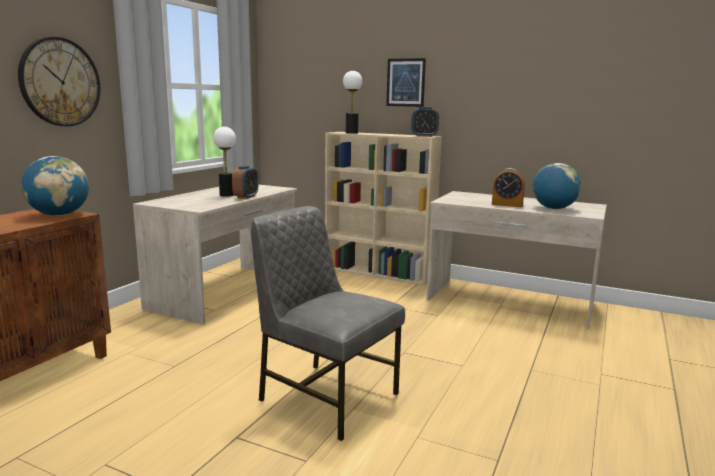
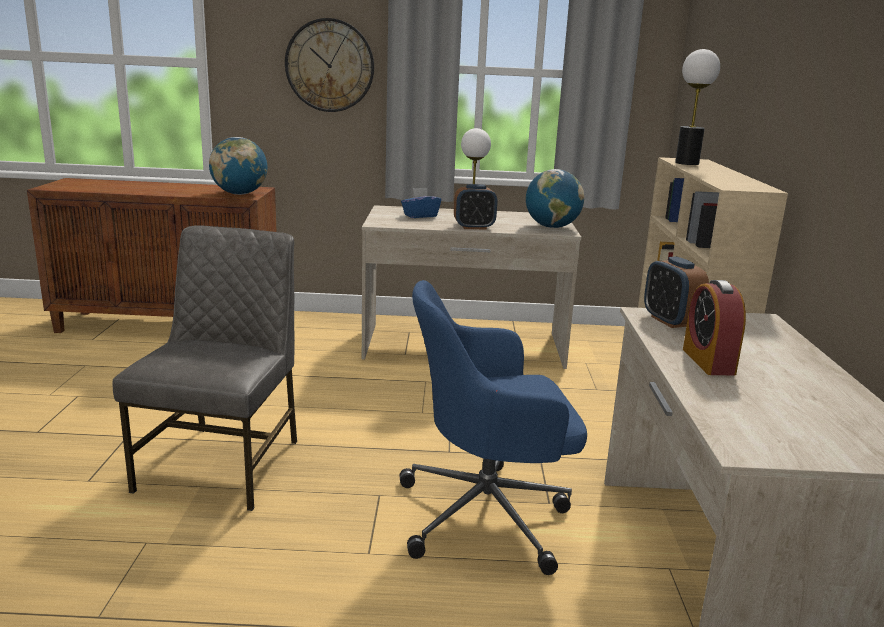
camera: 65 degrees right, 5 degrees up
picture [386,58,426,107] -> none
alarm clock [411,107,439,137] -> alarm clock moved to [644,256,709,328]
globe [533,163,581,209] -> globe moved to [526,169,584,228]
none -> blue office chair [399,280,587,575]
none -> blue tissue box [401,188,441,218]

